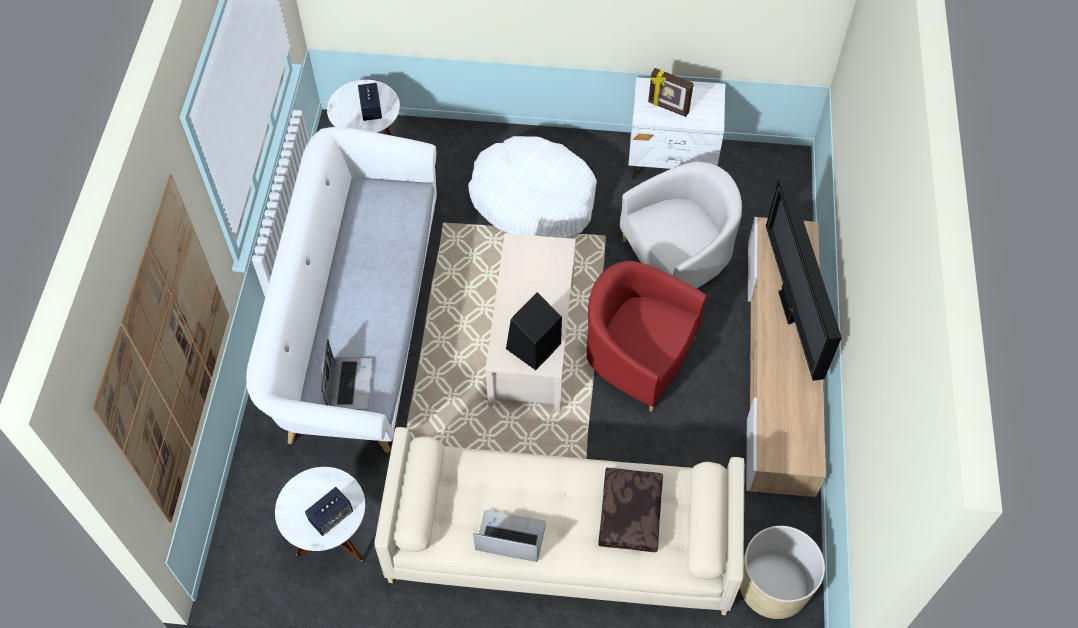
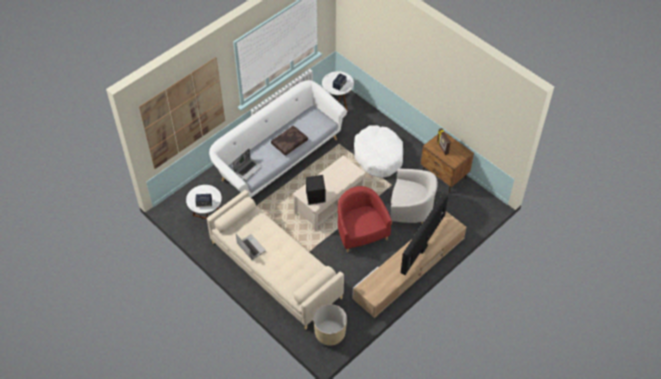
camera: 40 degrees right, 5 degrees down
brown pillow [598,468,663,552] -> brown pillow moved to [271,126,308,156]
white nightstand [629,77,725,180] -> brown nightstand [421,132,474,193]

